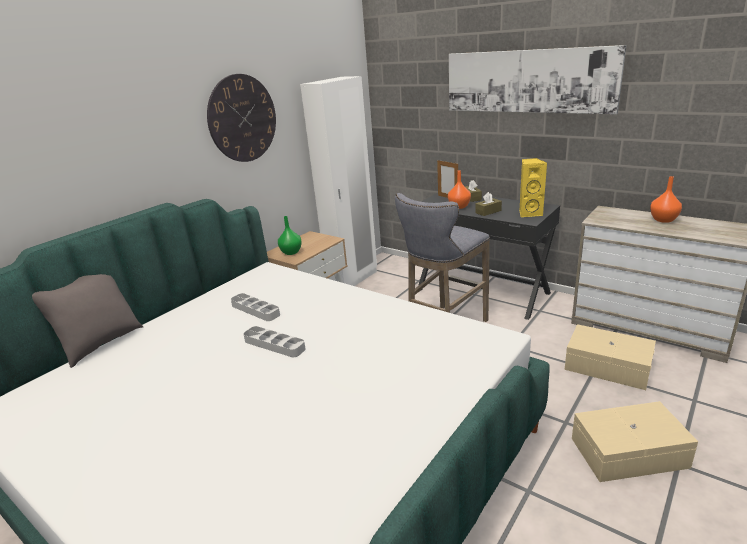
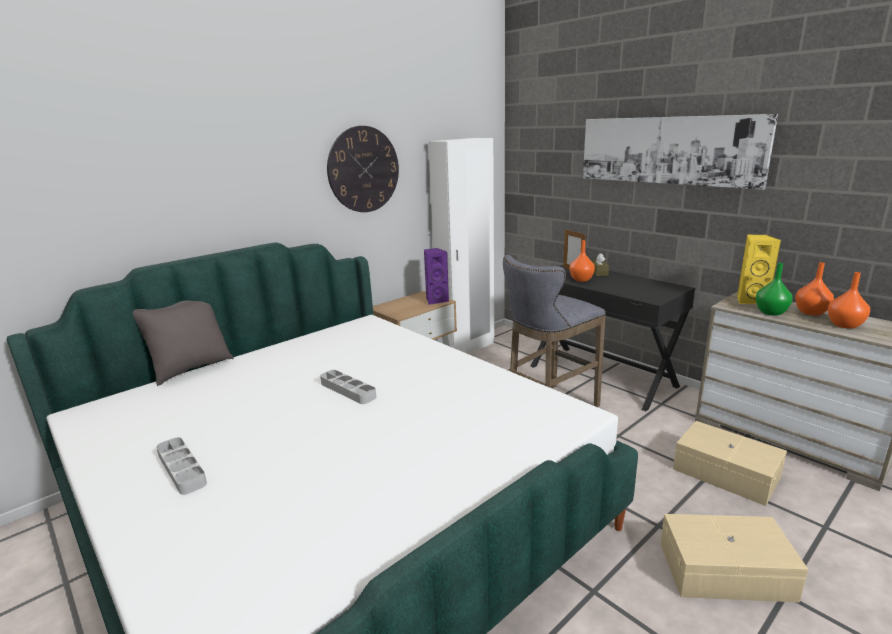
camera: 10 degrees right, 5 degrees down
grey tray [231,293,280,321] -> grey tray moved to [156,437,207,495]
green vase [278,216,302,255] -> green vase moved to [756,263,793,316]
brown tissue box [475,192,502,216] -> none
yellow speaker [519,158,547,217] -> yellow speaker moved to [737,235,781,304]
none -> purple speaker [424,248,449,305]
none -> orange vase [828,272,870,329]

